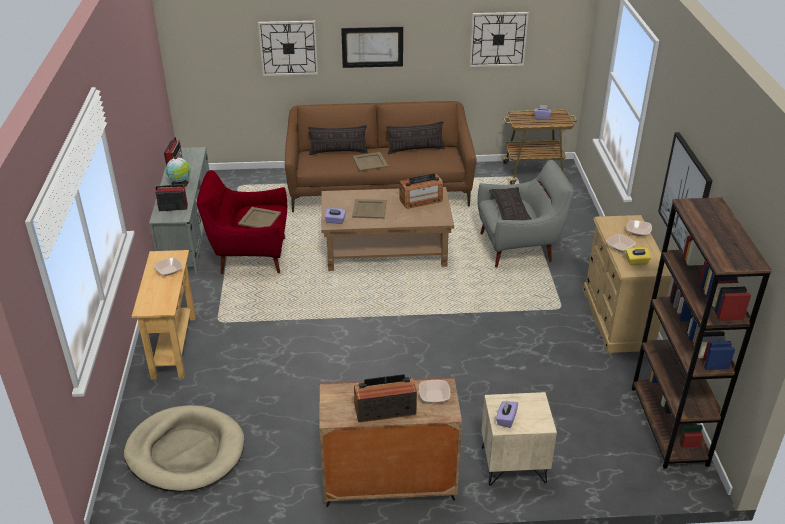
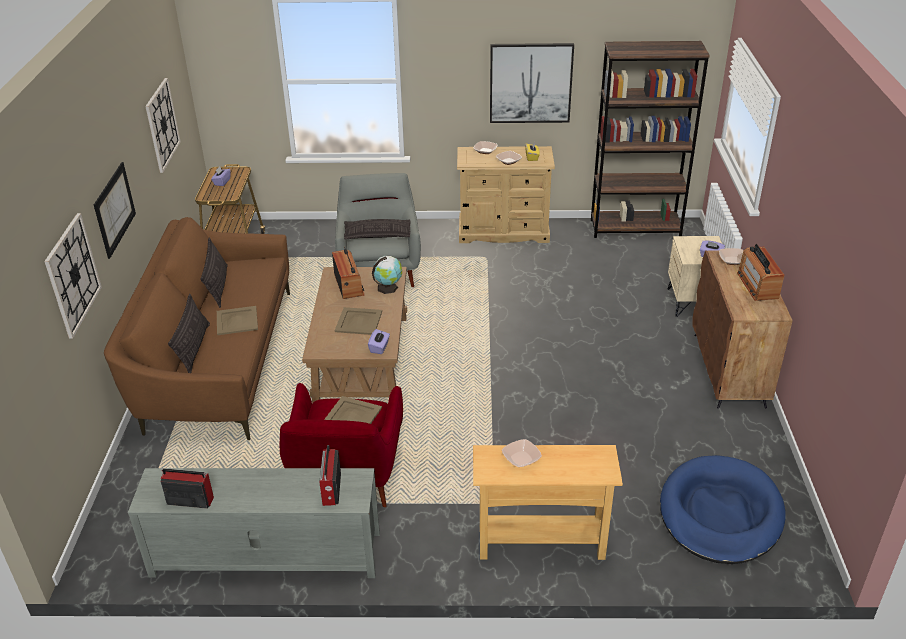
camera: 85 degrees left, 0 degrees up
beige dog bed [124,405,244,492] -> blue dog bed [660,455,786,564]
globe [166,157,191,187] -> globe moved to [372,256,402,294]

